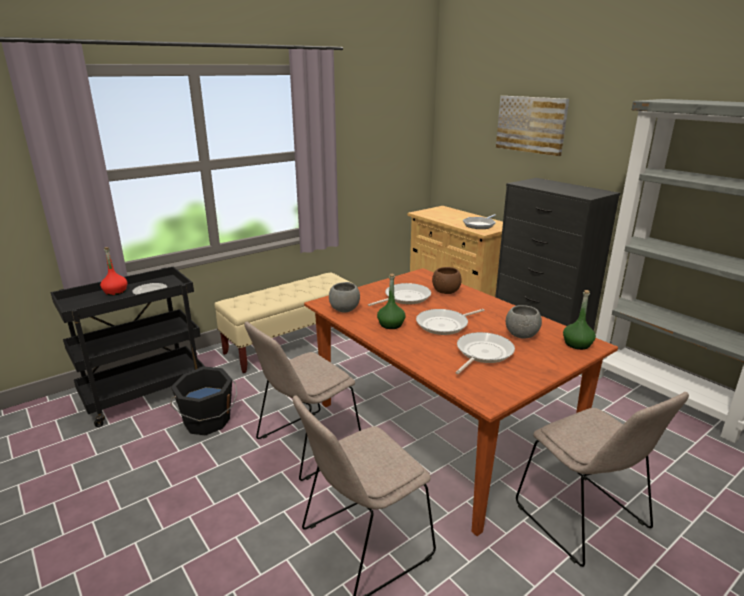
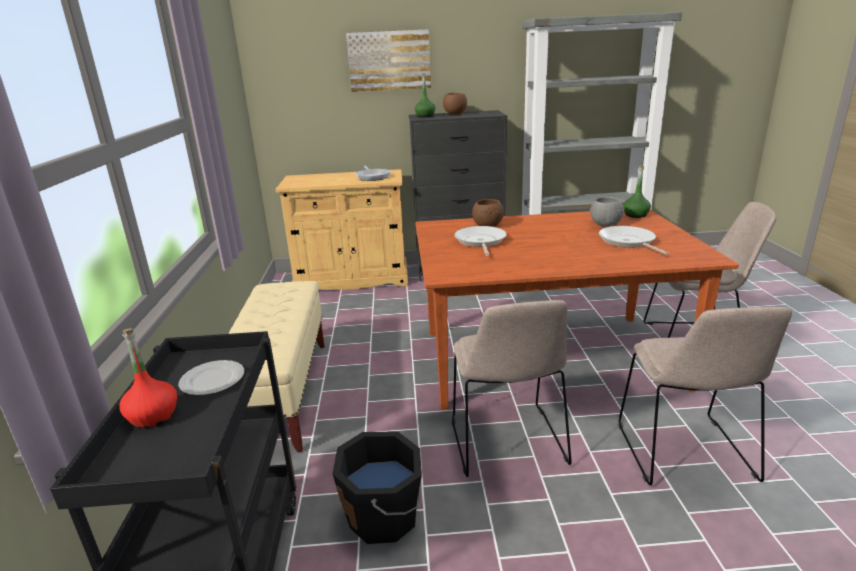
camera: 55 degrees left, 0 degrees up
grey bowl [329,282,360,313] -> none
green bottle [377,274,405,329] -> green bottle moved to [414,74,435,117]
frying pan [416,309,484,335] -> none
none -> brown bowl [443,93,467,114]

